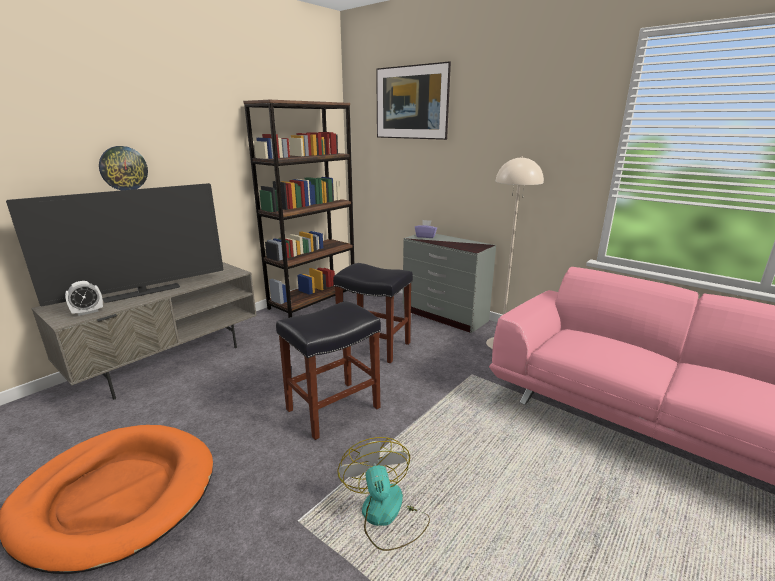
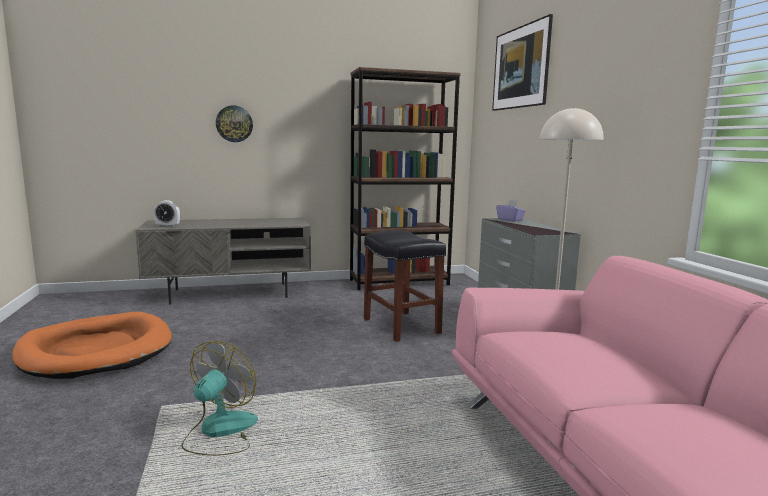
camera: 35 degrees right, 10 degrees down
television [6,183,224,306] -> none
black stool [276,301,381,440] -> none

